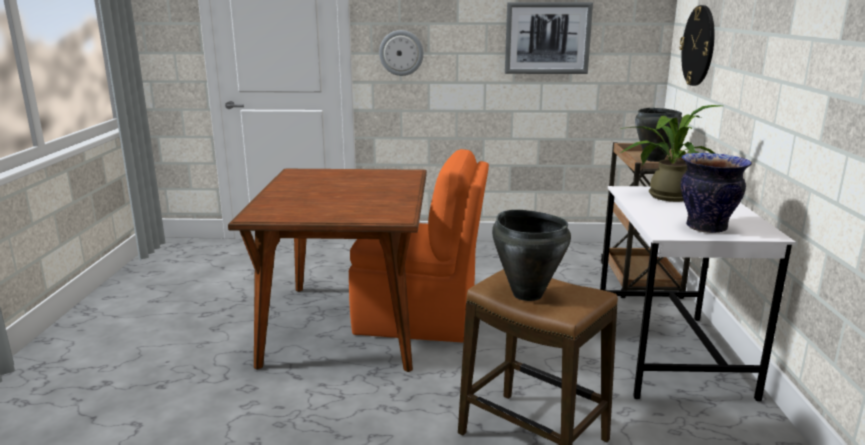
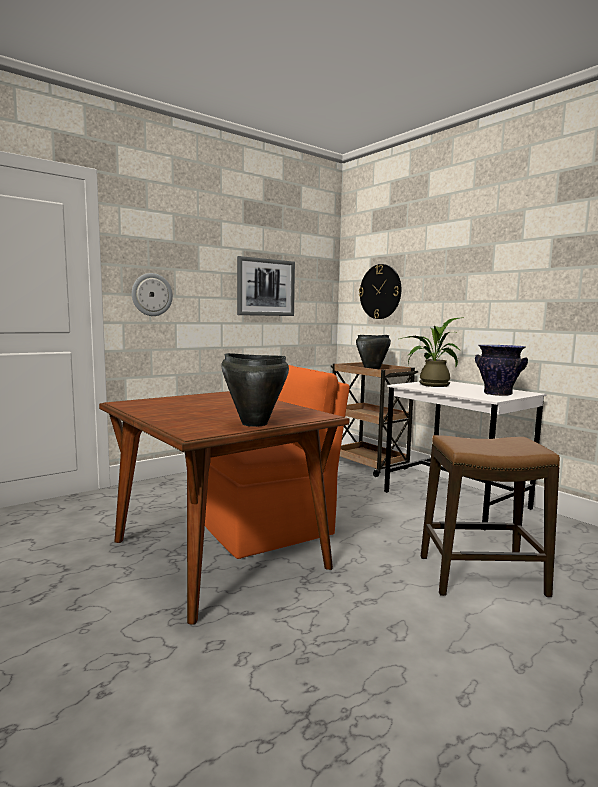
camera: 40 degrees left, 10 degrees down
black cooking pot [492,210,571,301] -> black cooking pot moved to [221,353,289,427]

